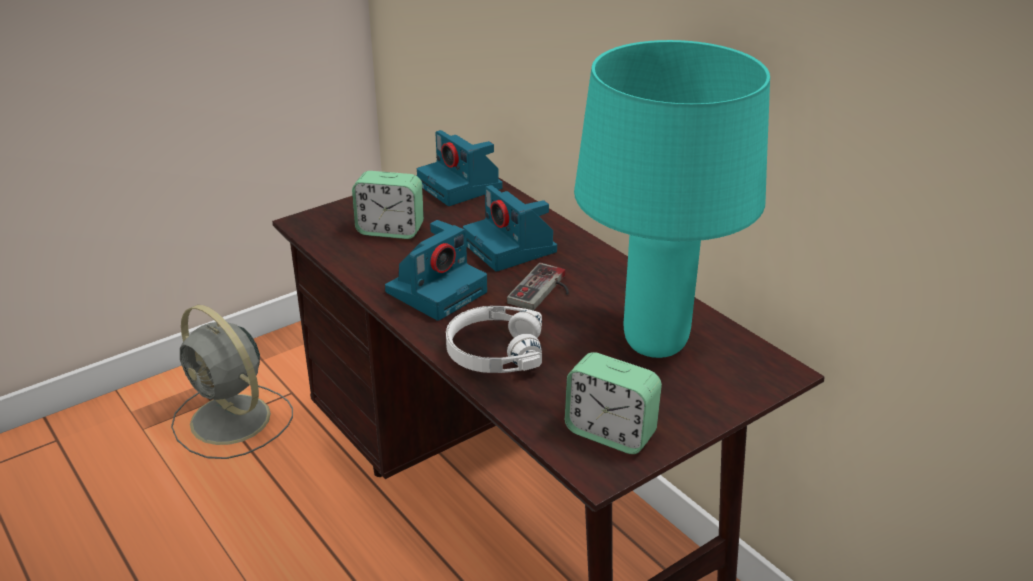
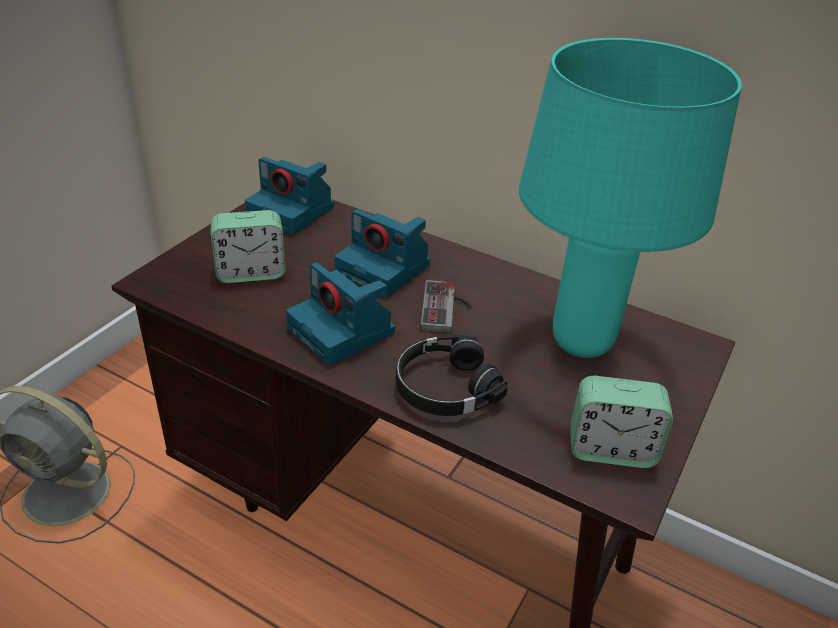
camera: 25 degrees left, 5 degrees up
camera [385,220,487,321] -> camera turned 120 degrees clockwise [286,262,395,366]
white headphones [446,306,542,373] -> black headphones [396,335,508,416]

